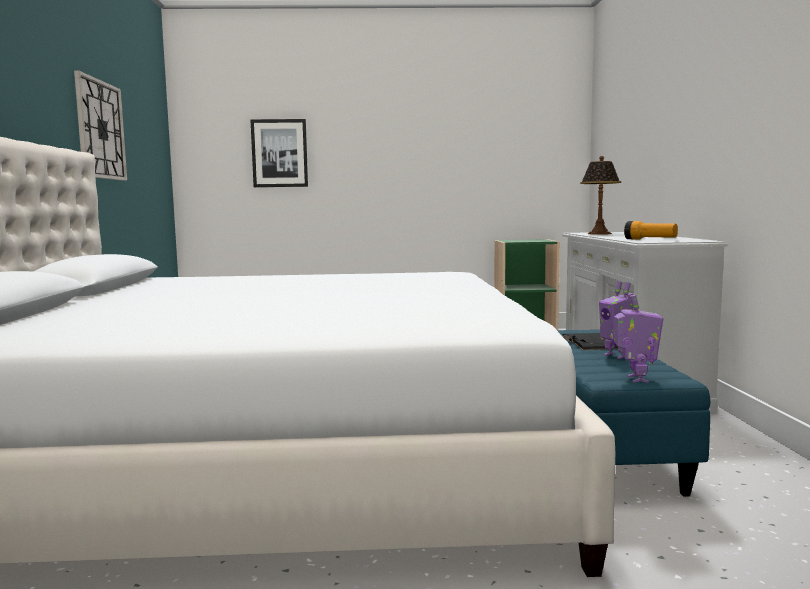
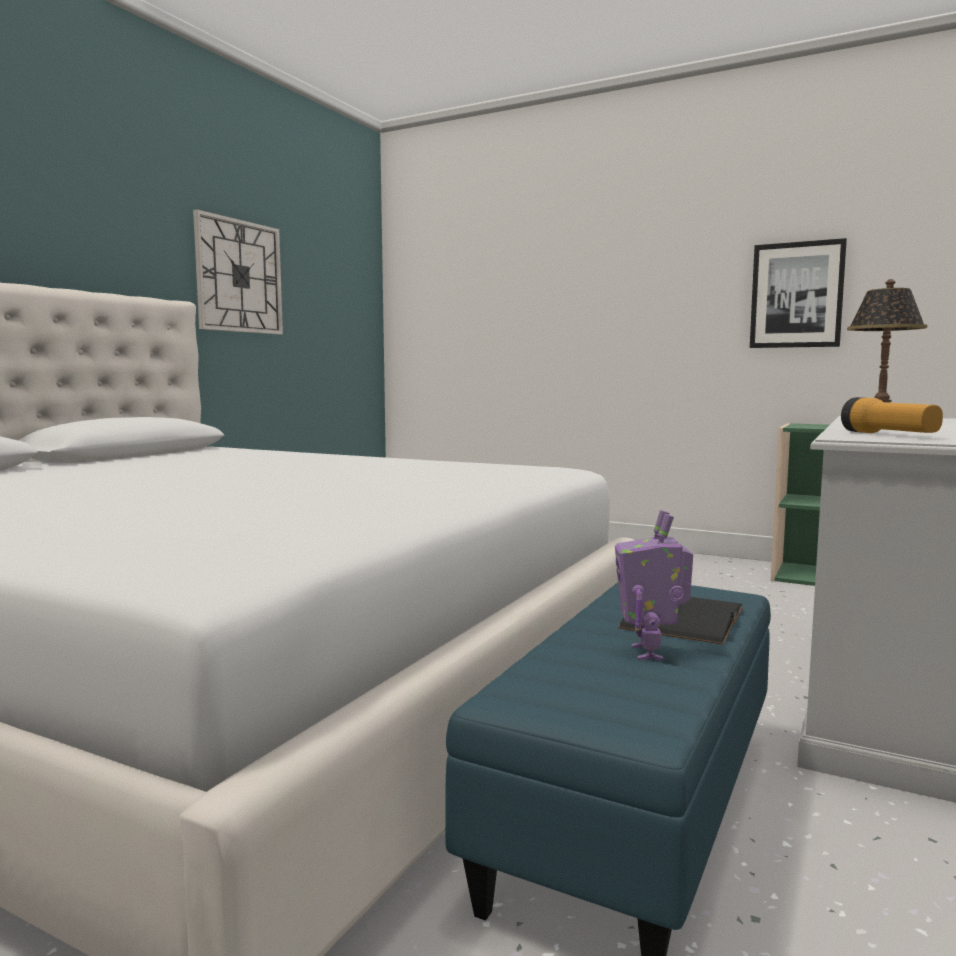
camera: 30 degrees right, 0 degrees up
picture [251,119,308,187] -> picture moved to [750,238,847,348]
toy robot [614,293,663,382] -> none

